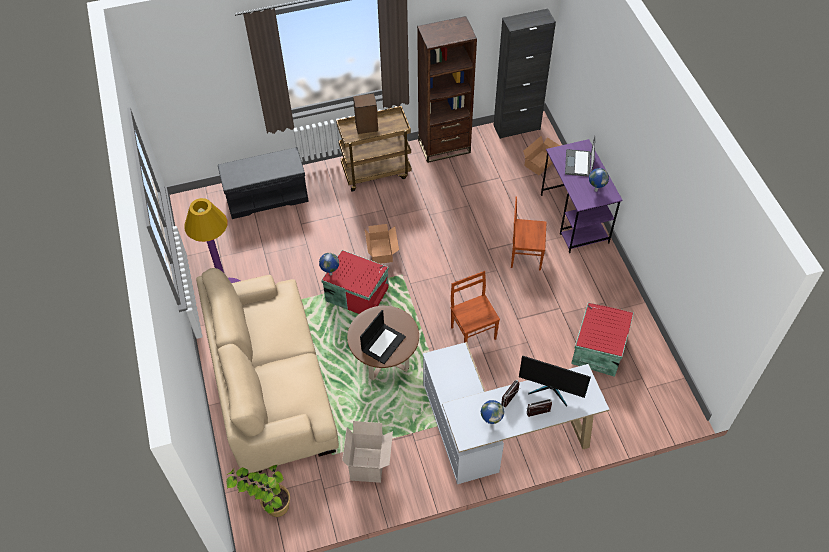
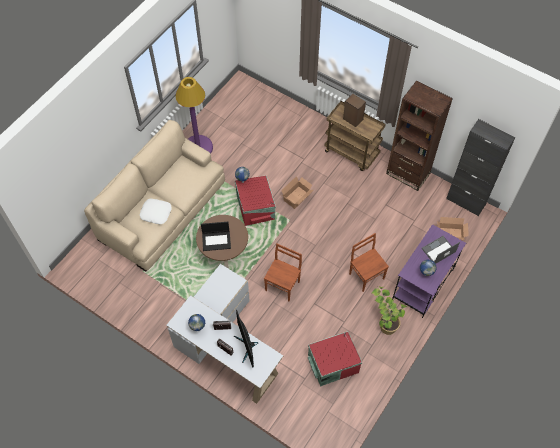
camera: 50 degrees right, 5 degrees up
grey bench [218,147,309,219] -> none
potted plant [226,465,290,517] -> potted plant moved to [372,286,407,335]
cardboard box [342,421,393,483] -> none
none -> white pillow [140,198,171,224]

